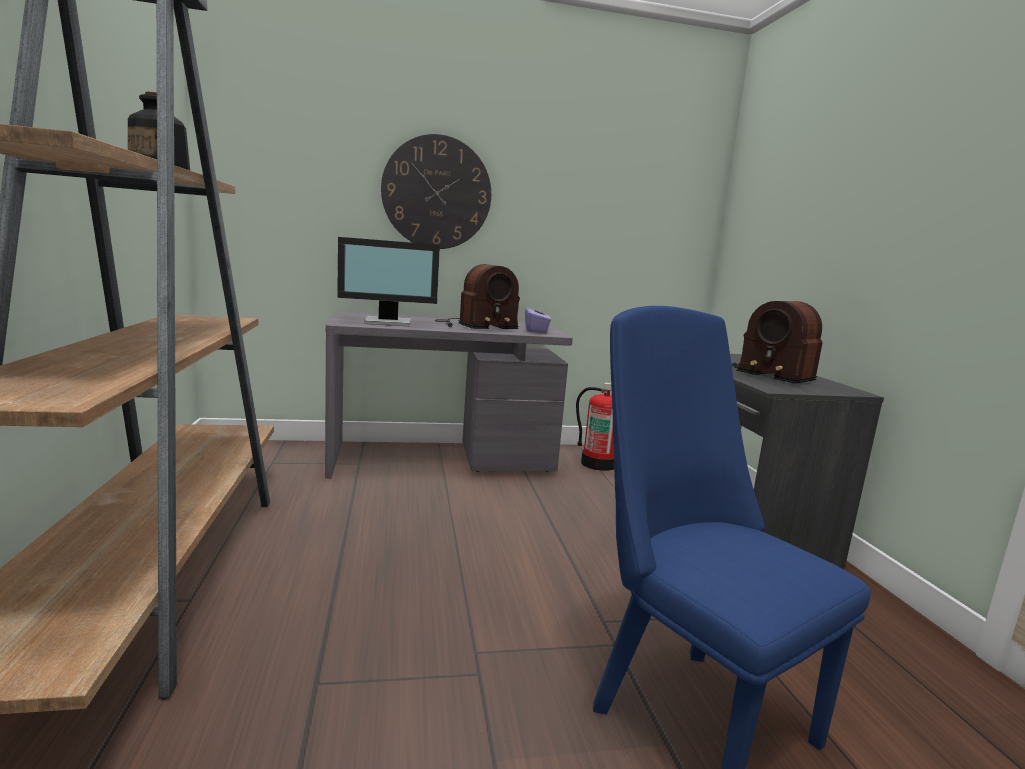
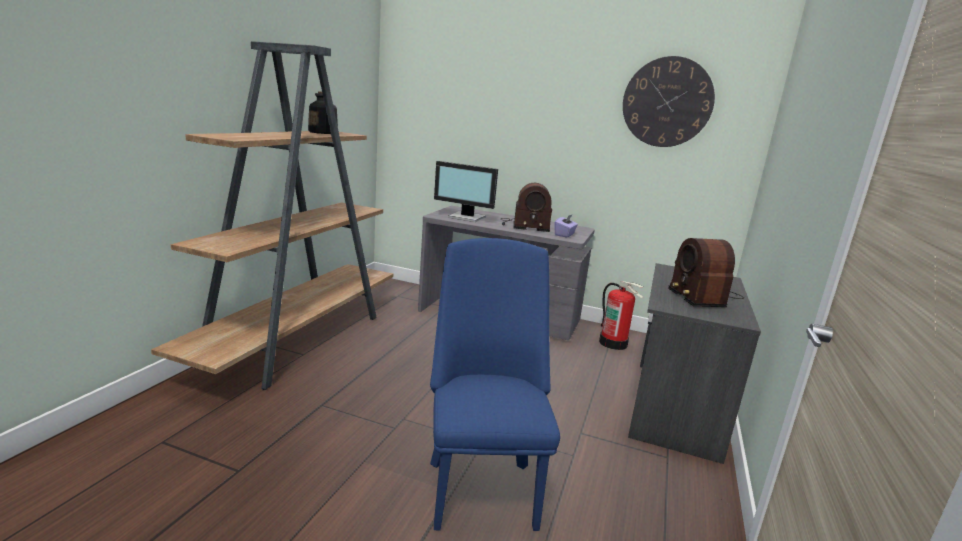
camera: 30 degrees right, 5 degrees up
wall clock [381,134,491,249] -> wall clock moved to [623,56,715,147]

